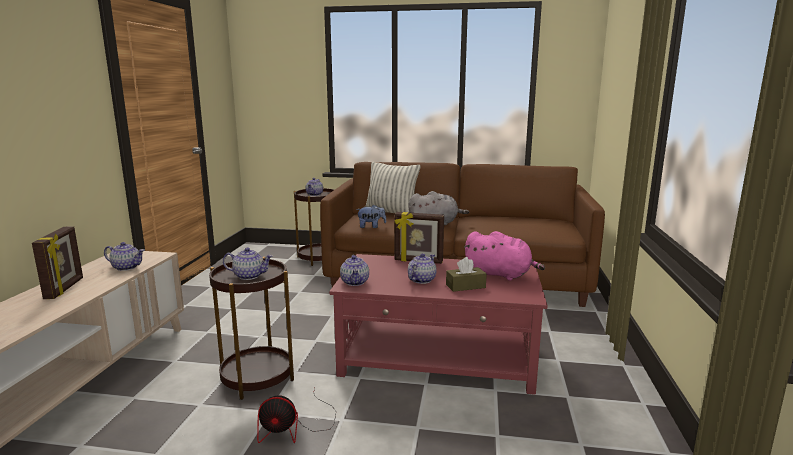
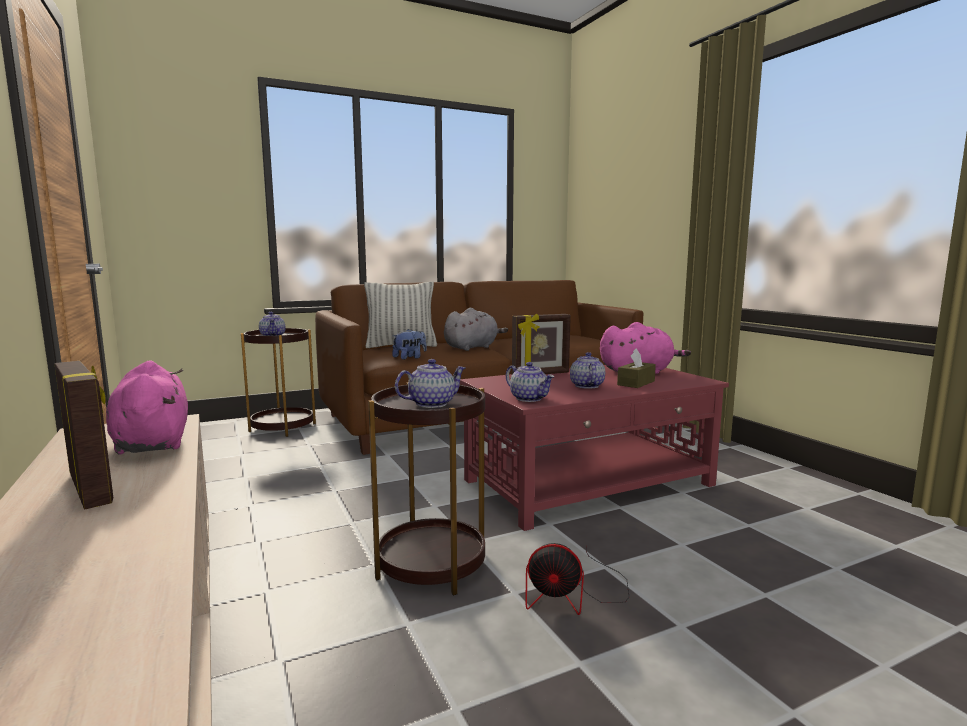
camera: 35 degrees left, 5 degrees down
teapot [104,242,145,271] -> pink plush toy [106,361,188,455]
fan [257,388,336,443] -> fan turned 45 degrees clockwise [525,543,629,615]

